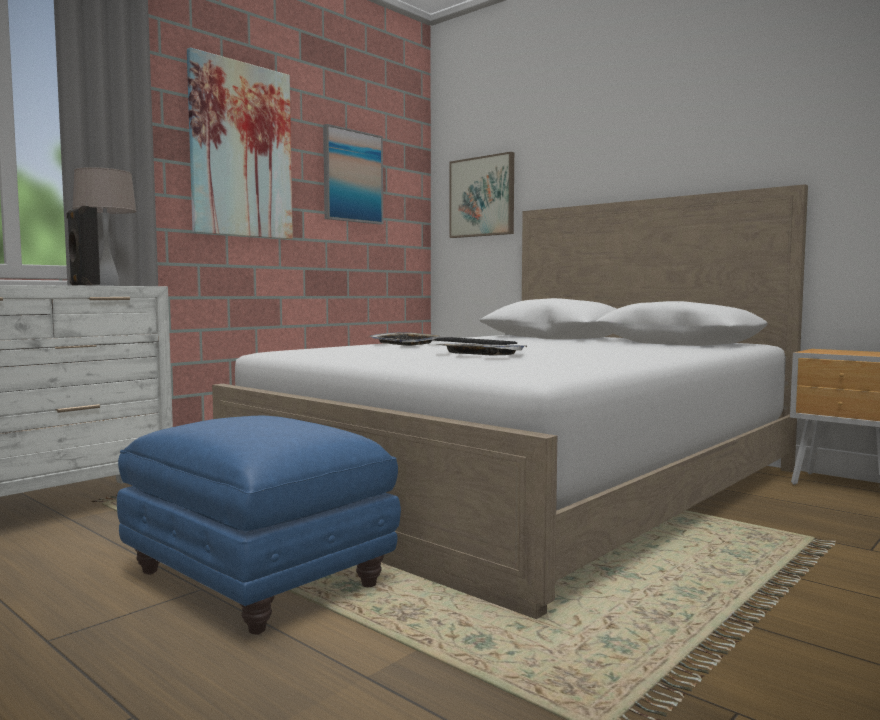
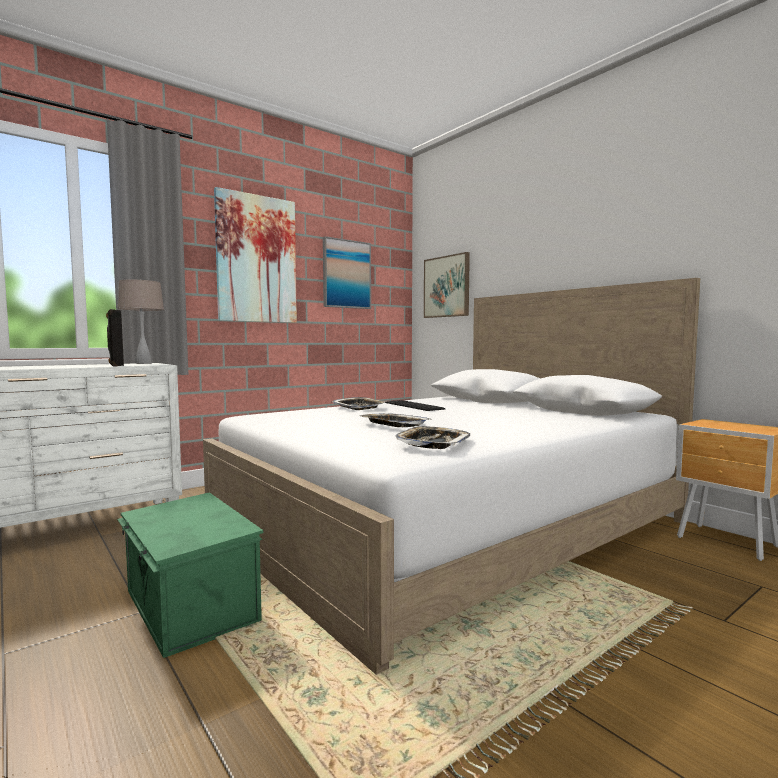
camera: 10 degrees right, 0 degrees up
blue ottoman [117,416,401,635] -> green storage box [117,492,263,658]
none -> tray [395,426,470,449]

